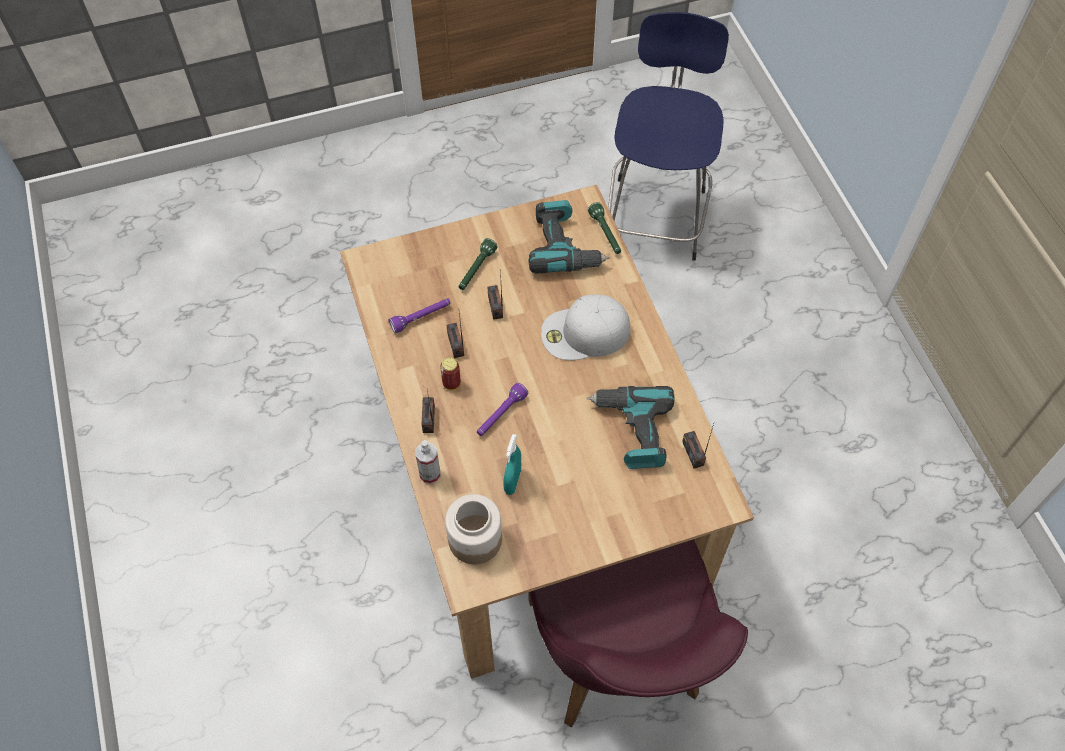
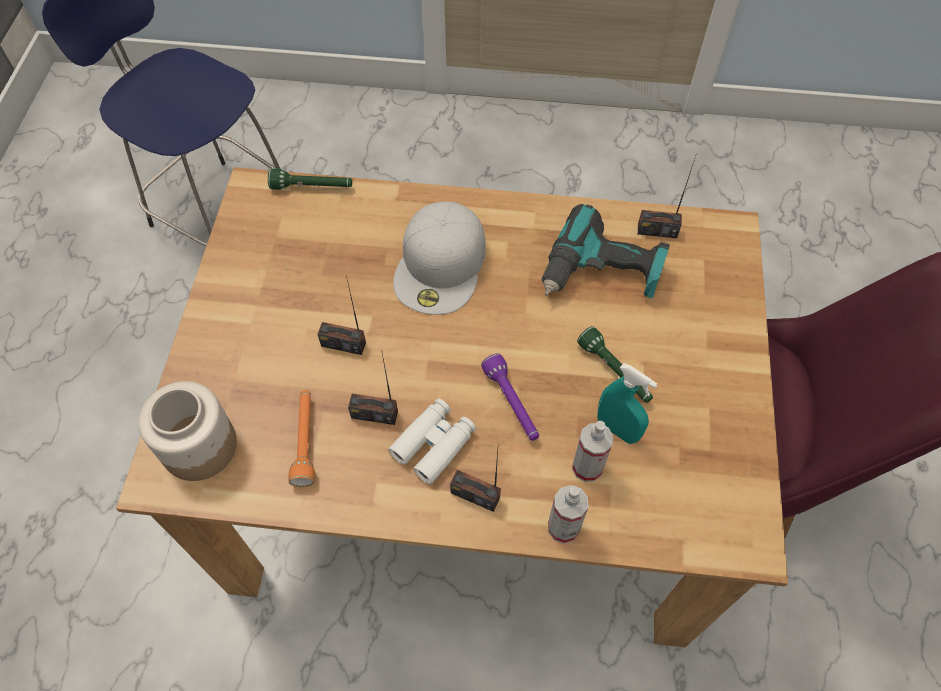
camera: 65 degrees left, 0 degrees up
purple flashlight [389,298,451,333] -> orange flashlight [288,390,315,487]
can [440,358,461,390] -> white binoculars [388,398,476,484]
jar [445,494,502,564] -> jar moved to [138,381,237,481]
green flashlight [459,238,498,290] -> green flashlight moved to [577,326,653,403]
power drill [529,200,610,274] -> none
none -> spray bottle [572,421,614,482]

